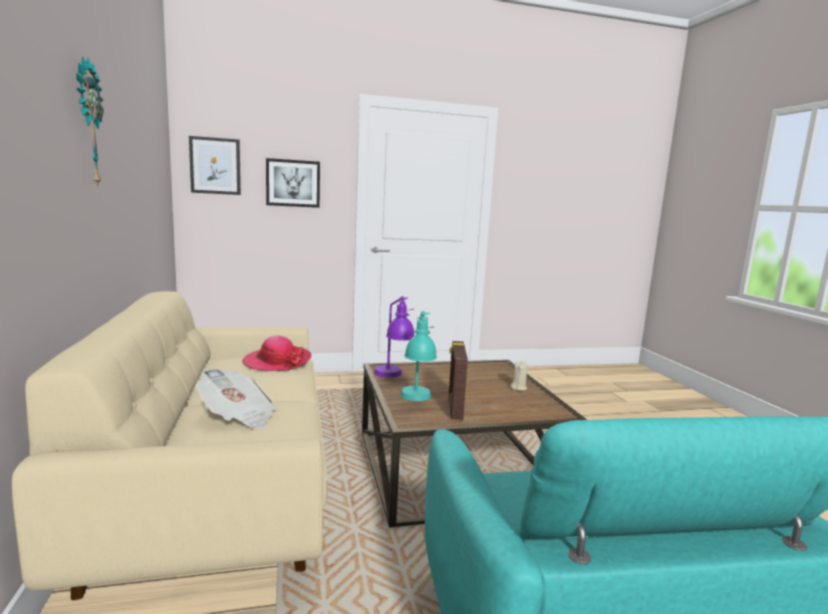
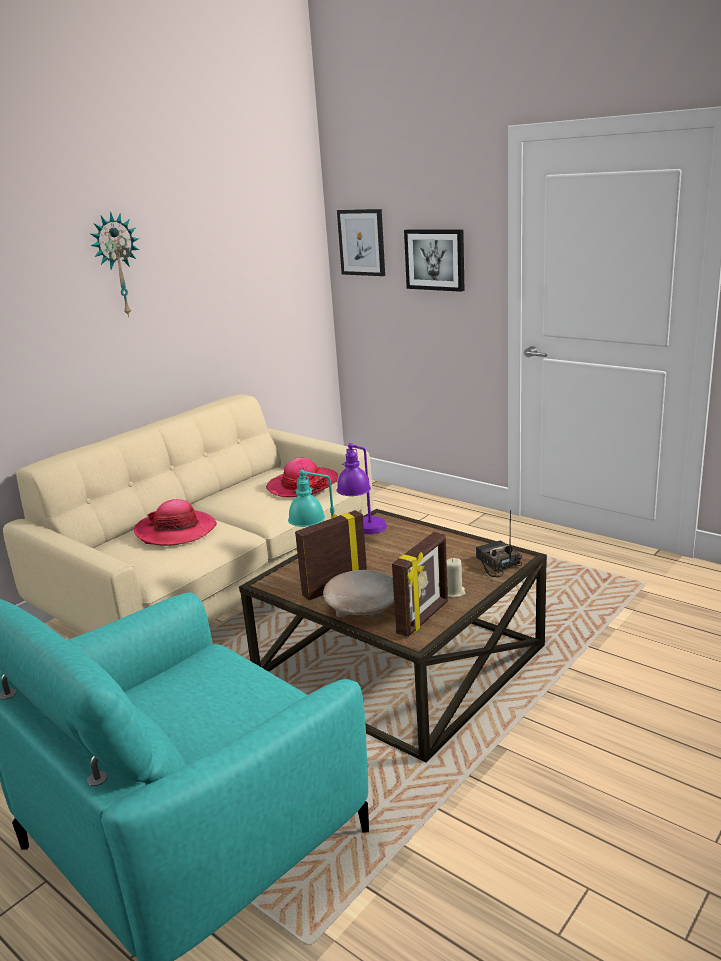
camera: 55 degrees right, 10 degrees up
newspaper [195,368,277,430] -> hat [134,499,217,546]
none -> beige bowl [323,570,394,618]
none -> picture frame [392,532,448,637]
none -> radio [476,510,522,577]

